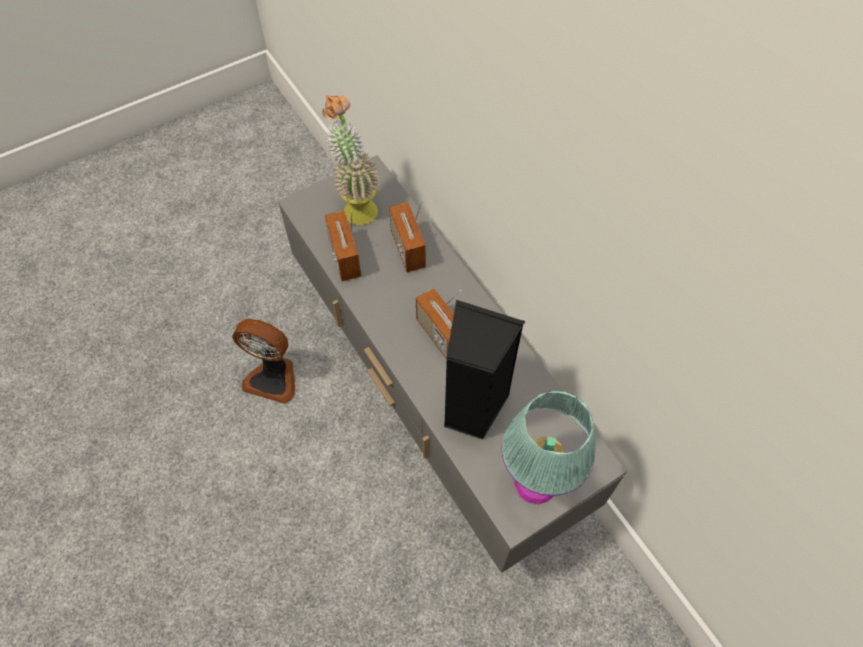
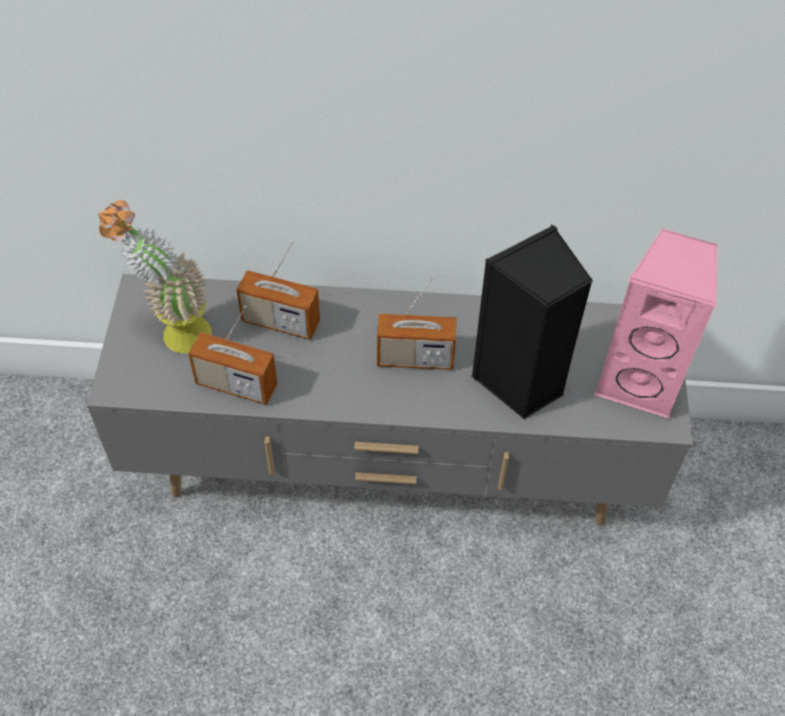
camera: 55 degrees left, 5 degrees down
fan [232,319,295,404] -> none
turquoise table lamp [501,391,596,505] -> pink speaker [594,228,718,419]

